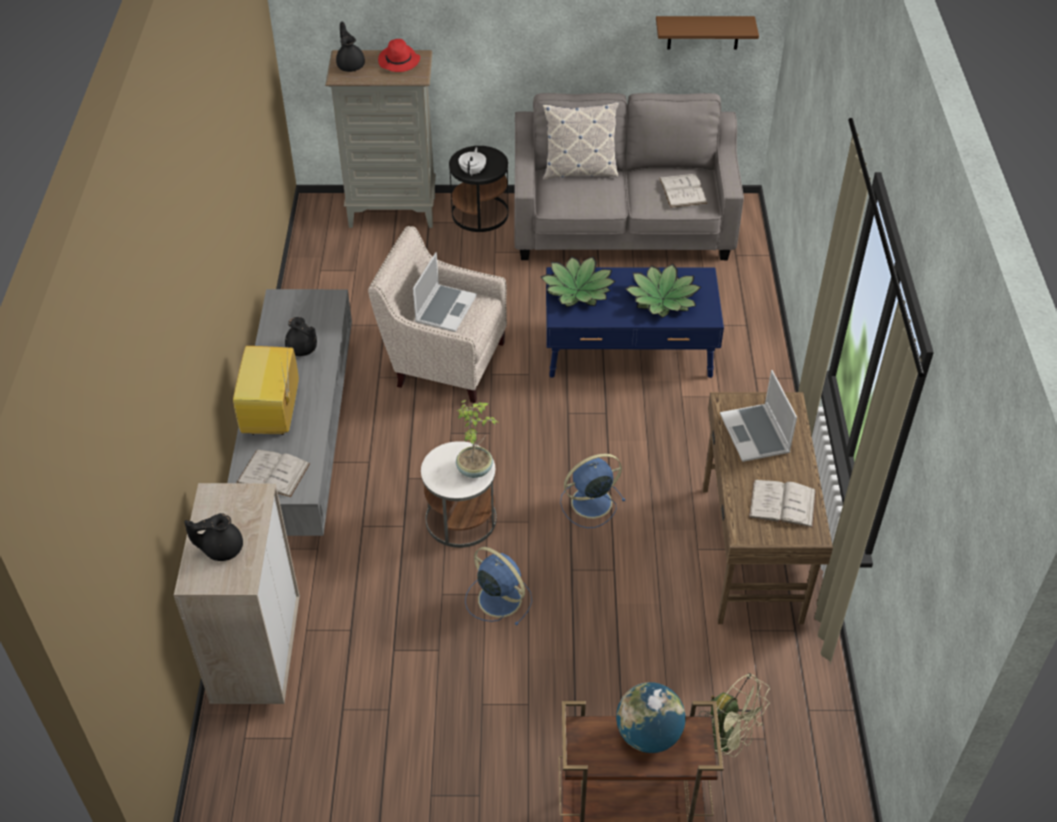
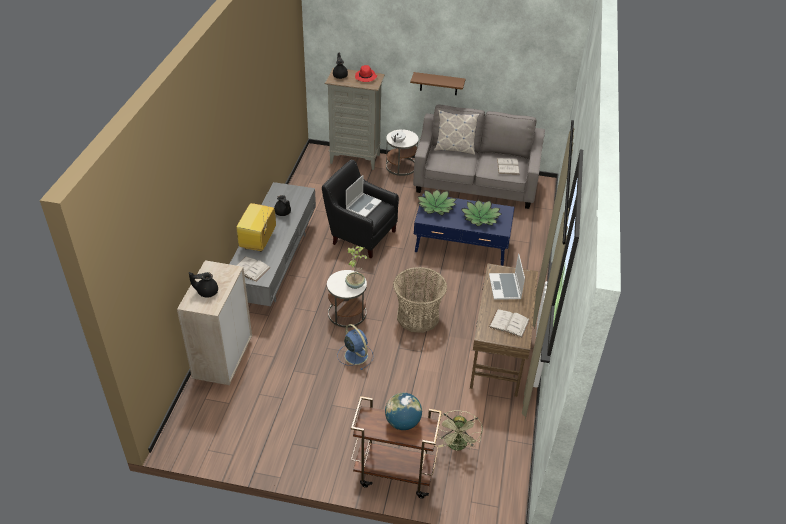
camera: 10 degrees right, 5 degrees down
beige armchair [368,226,507,403] -> black armchair [322,160,399,258]
black side table [449,146,508,232] -> white side table [386,129,418,176]
blue fan [560,454,625,528] -> basket [393,267,447,333]
brown shelf [656,16,759,49] -> brown shelf moved to [410,72,465,95]
green fan [699,673,770,757] -> green fan turned 45 degrees clockwise [438,410,483,451]

